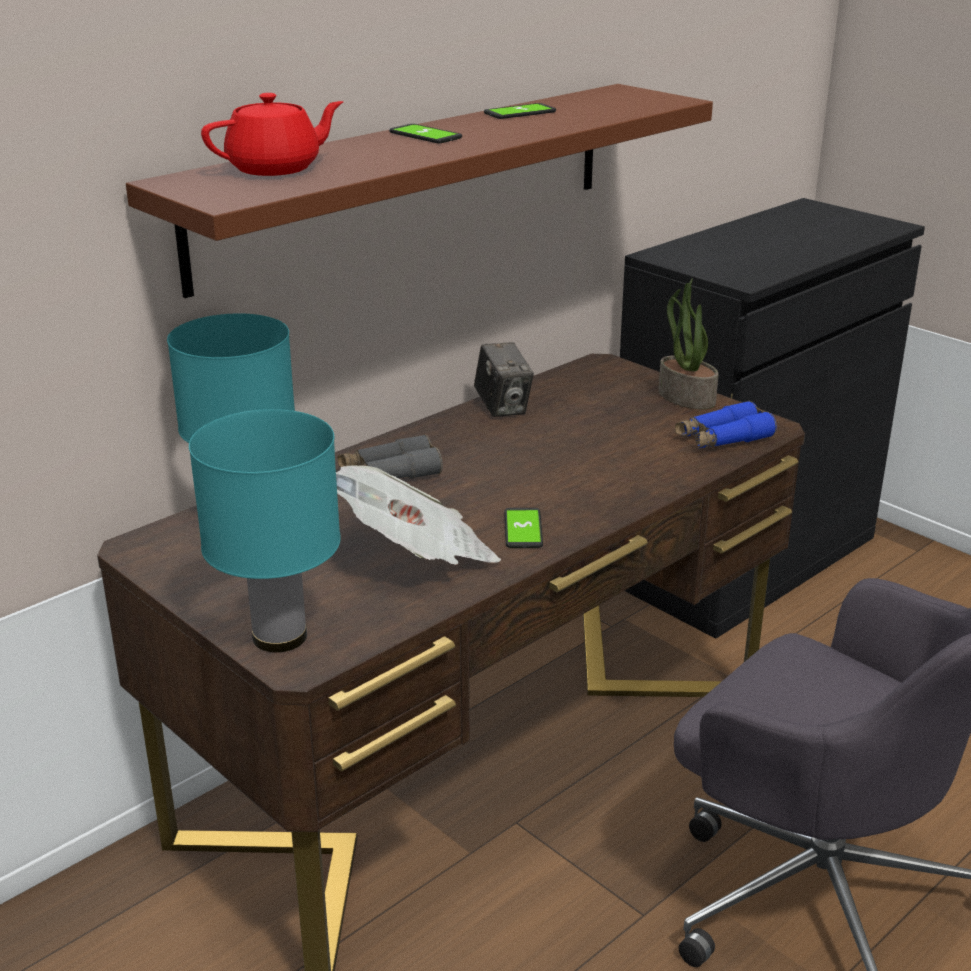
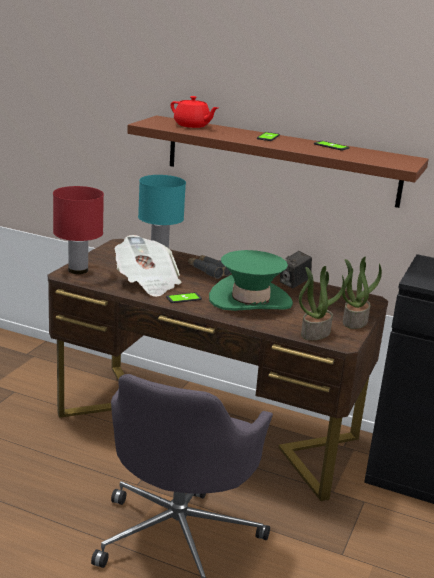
camera: 65 degrees right, 5 degrees down
turquoise table lamp [189,409,341,652] -> red table lamp [53,186,104,274]
blue binoculars [675,401,777,448] -> potted plant [299,266,345,340]
none -> green hat [209,250,293,311]

